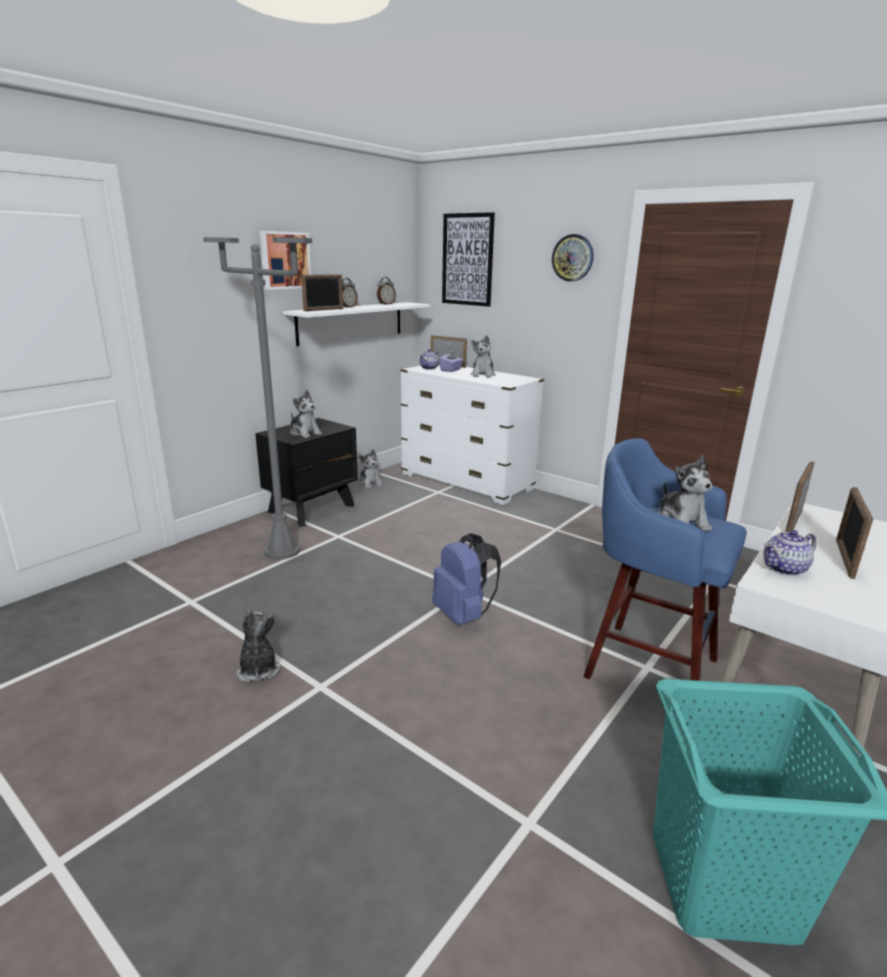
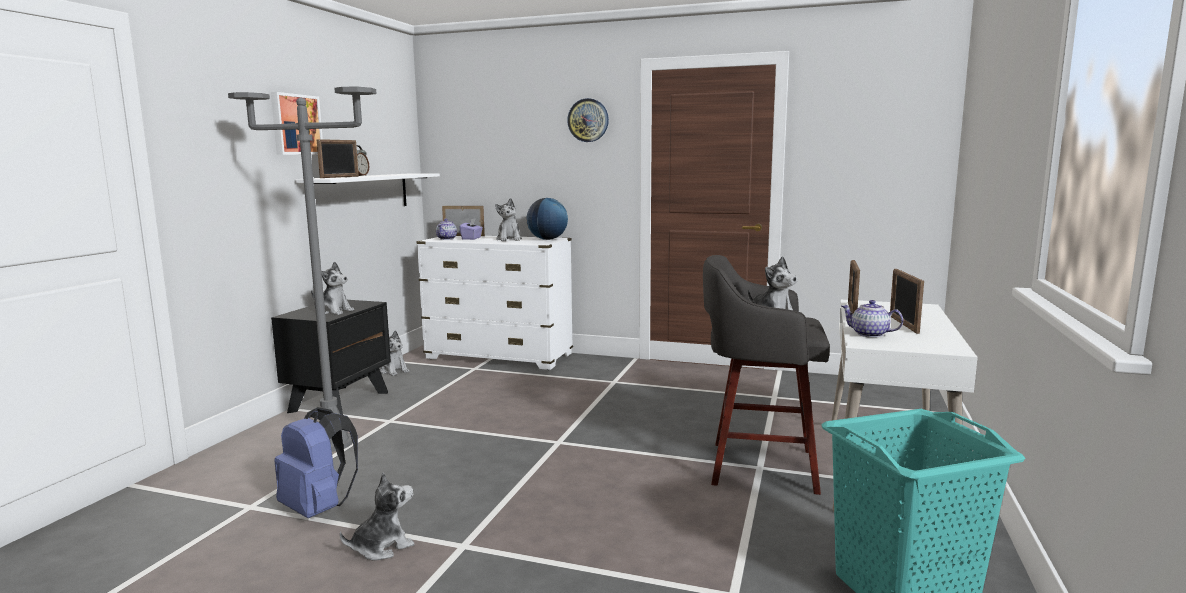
camera: 20 degrees left, 10 degrees down
plush toy [237,609,281,682] -> plush toy turned 90 degrees clockwise [340,473,414,561]
alarm clock [377,277,396,305] -> none
blue backpack [432,533,501,625] -> blue backpack moved to [274,407,358,518]
picture [442,212,495,307] -> none
blue stool [583,438,747,717] -> grey stool [703,255,830,495]
teapot [764,530,817,576] -> teapot turned 75 degrees clockwise [841,300,903,338]
none -> globe [526,198,568,240]

